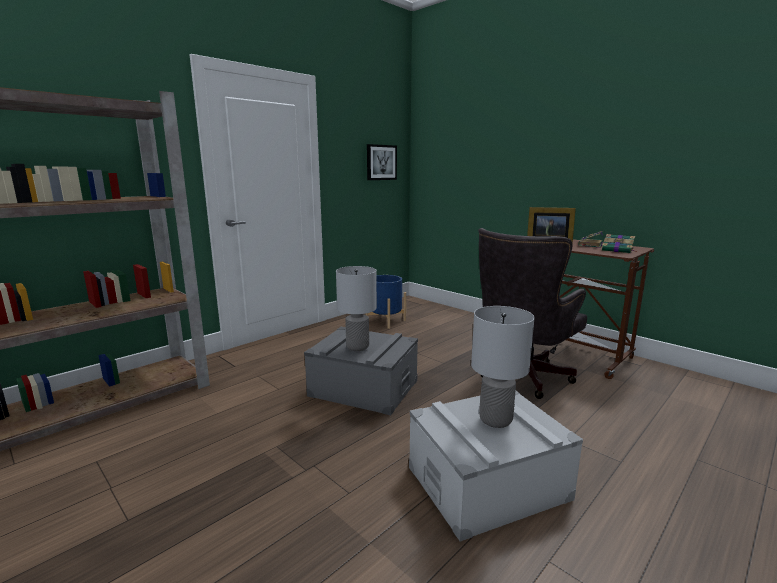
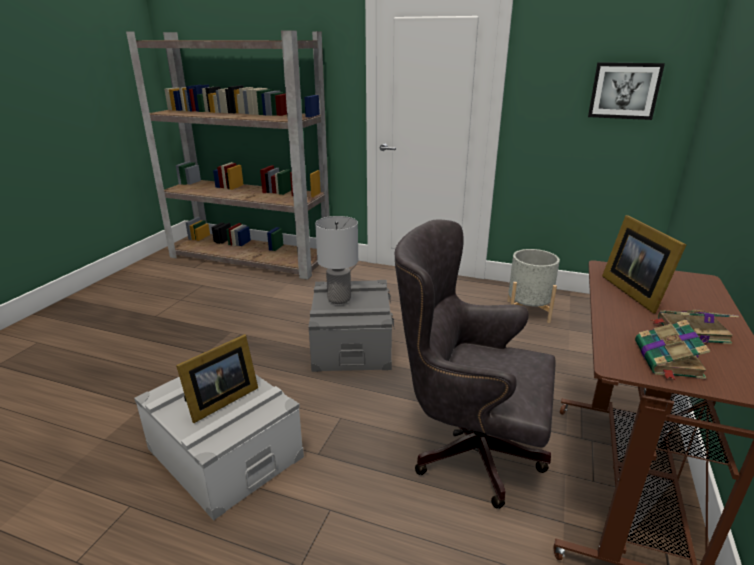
camera: 65 degrees right, 10 degrees up
blue planter [365,275,406,329] -> grey planter [507,249,560,323]
grey table lamp [471,306,535,428] -> picture frame [176,334,258,423]

